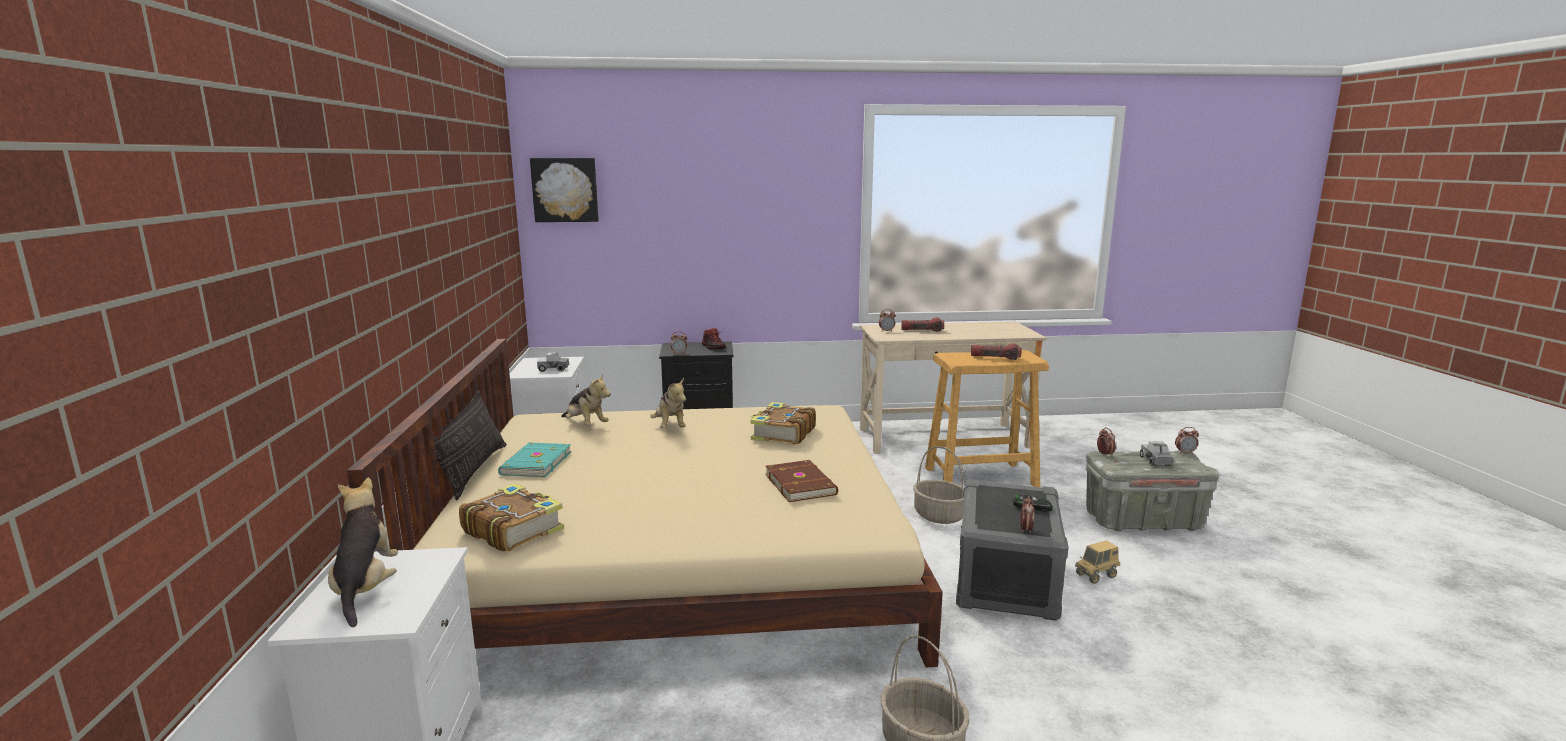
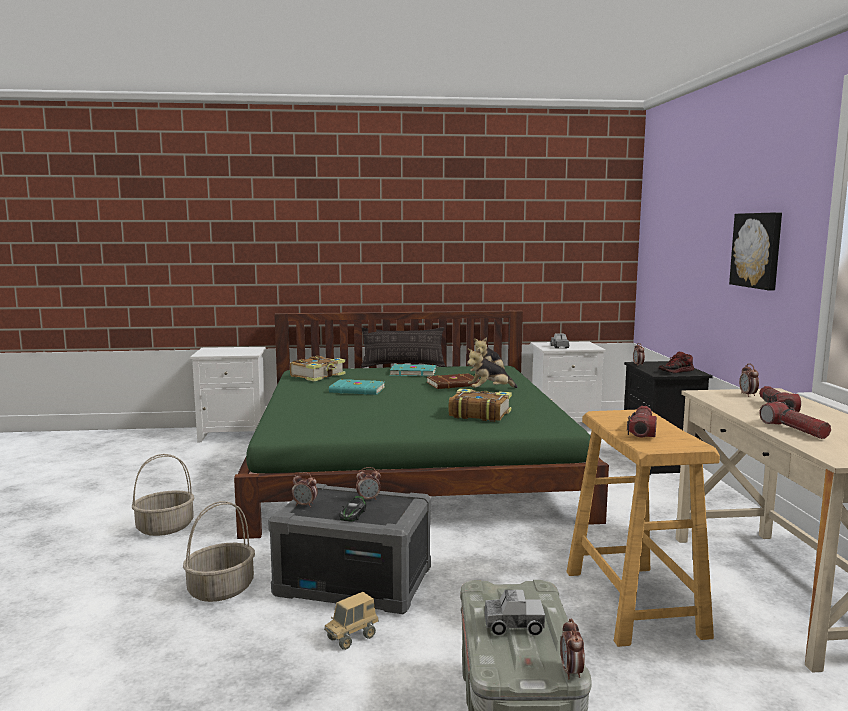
camera: 90 degrees right, 5 degrees down
plush toy [328,478,398,627] -> none
beige bed [347,339,943,668] -> green bed [234,311,609,539]
picture [530,158,599,222] -> picture moved to [729,212,782,290]
brown book [765,460,838,502] -> brown book moved to [426,373,480,389]
basket [913,446,965,524] -> basket moved to [183,501,255,602]
toy truck [1075,540,1120,584] -> toy truck turned 105 degrees counterclockwise [324,592,379,650]
alarm clock [1097,428,1116,457] -> alarm clock moved to [356,467,381,500]
none -> turquoise book [329,379,385,395]
none -> flashlight [759,402,831,439]

